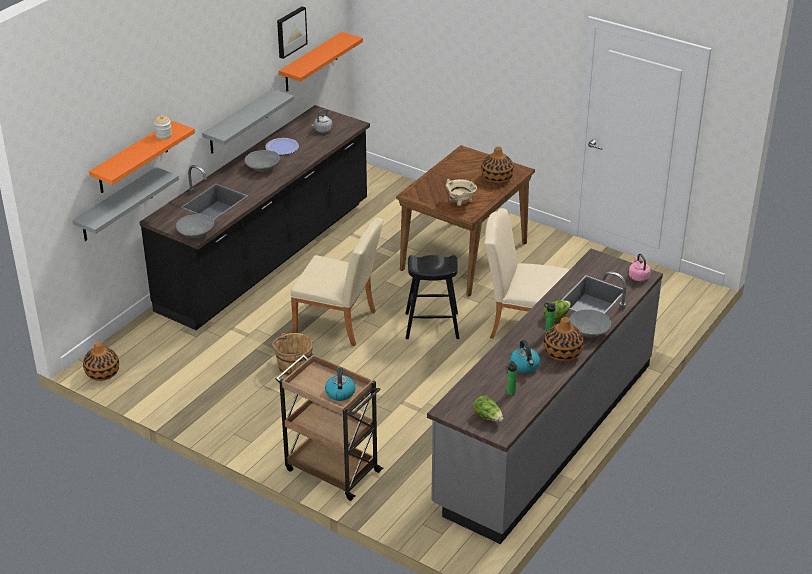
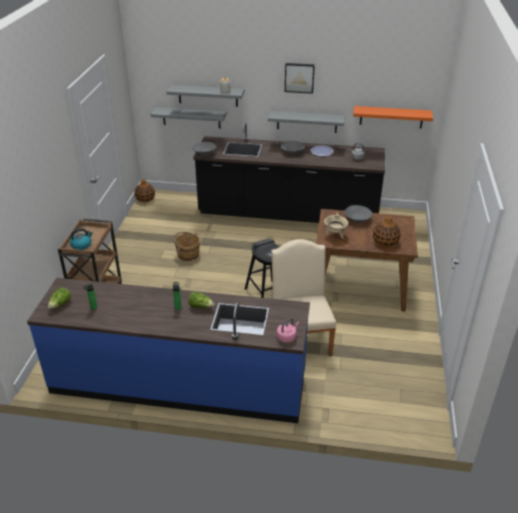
camera: 65 degrees right, 0 degrees up
orange shelf [89,121,195,193] -> grey shelf [166,85,244,107]
picture [277,6,308,59] -> picture moved to [285,63,315,94]
beige chair [290,217,383,346] -> none
grey counter [427,249,663,544] -> blue counter [27,278,310,423]
kettle [510,340,540,373] -> none
vase [544,317,584,361] -> none
grey bowl [570,309,611,337] -> grey bowl moved to [345,205,372,223]

